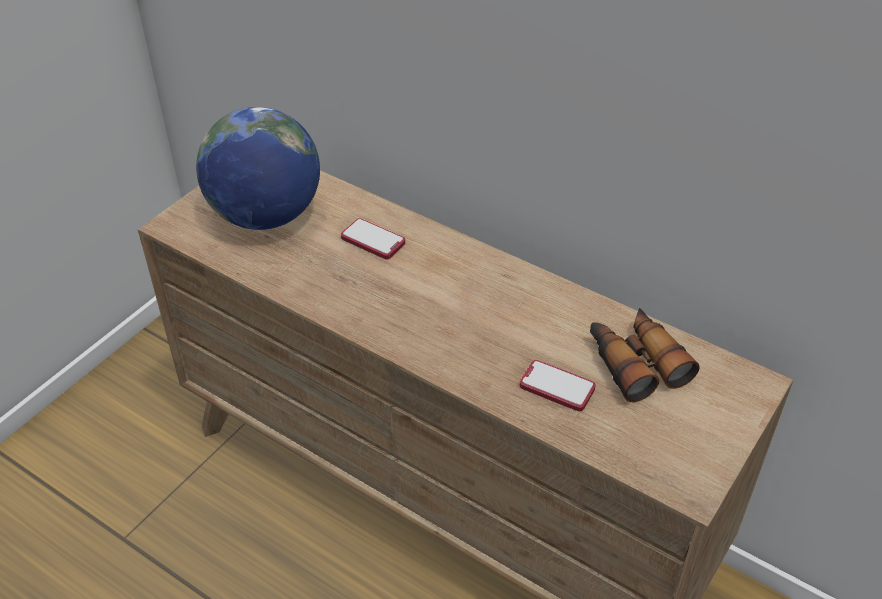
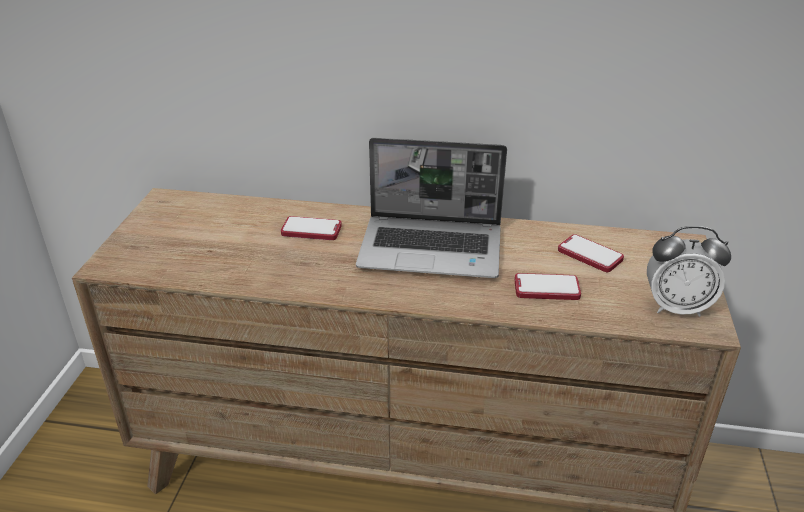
camera: 25 degrees left, 10 degrees down
globe [196,107,320,230] -> none
binoculars [590,308,700,402] -> phone [558,234,624,272]
none -> laptop [356,138,507,278]
none -> alarm clock [647,226,731,317]

